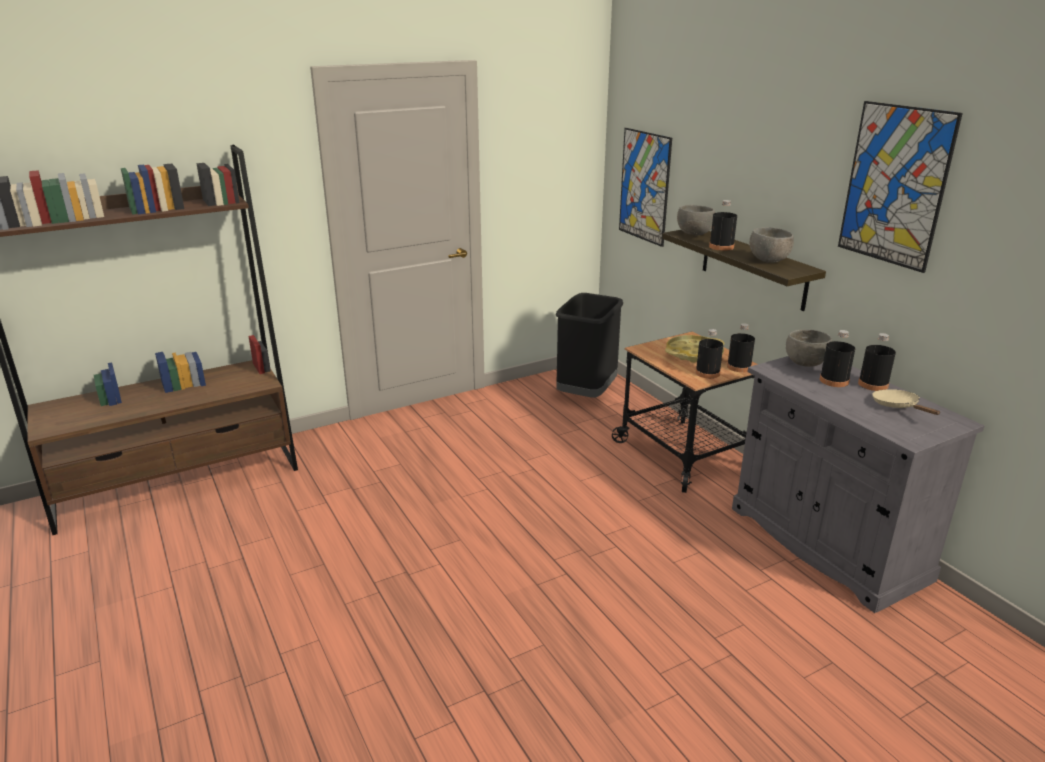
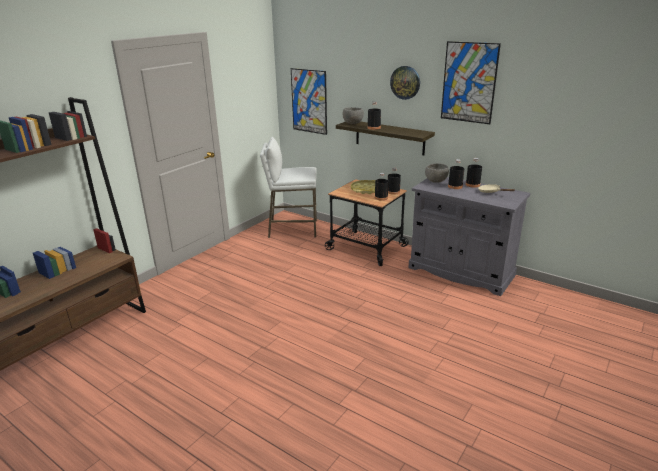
camera: 25 degrees left, 0 degrees up
black trash can [556,293,623,397] -> white stool [260,137,317,238]
grey bowl [749,227,794,263] -> none
none -> wall clock [390,66,420,100]

